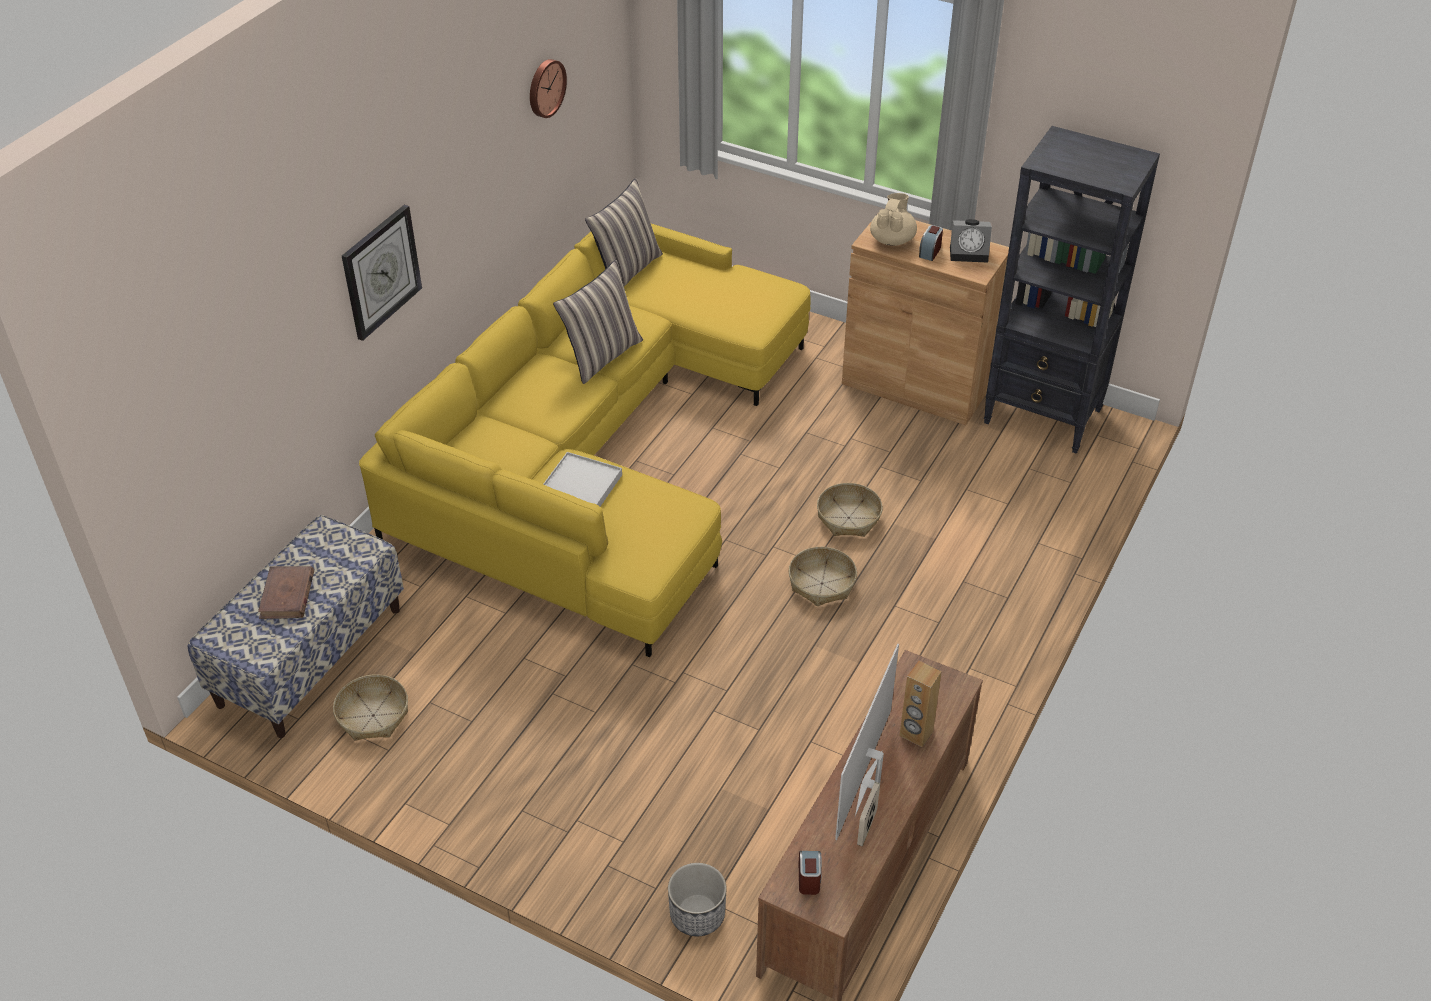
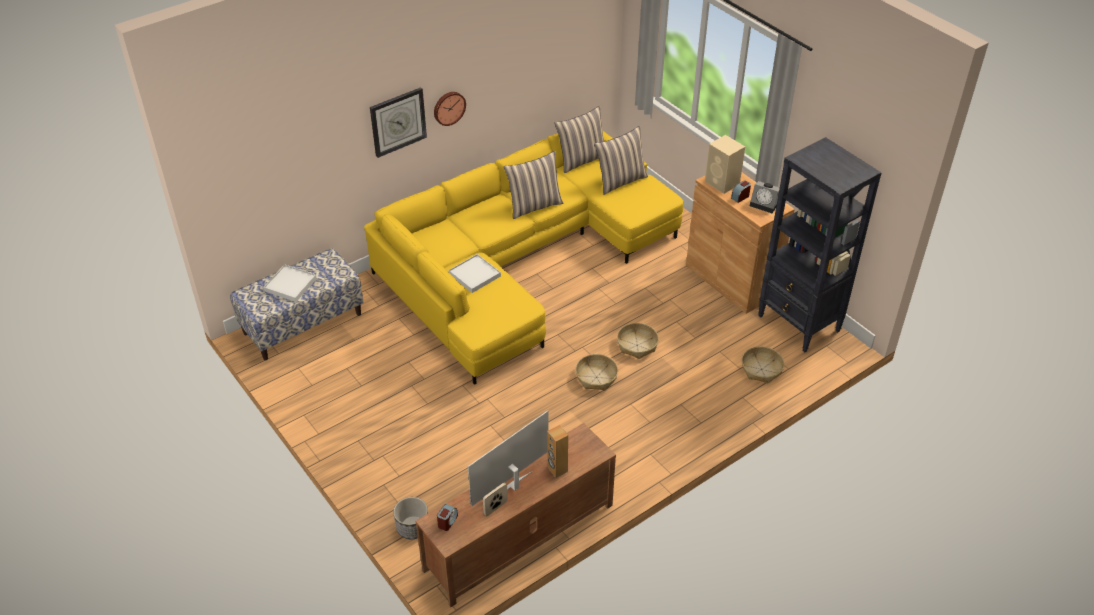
camera: 25 degrees right, 0 degrees up
brown book [258,566,314,619] -> white tray [263,264,317,302]
basket [333,674,408,741] -> basket moved to [742,346,785,383]
wall clock [530,59,567,118] -> wall clock moved to [434,92,466,126]
beige teapot [870,193,917,246] -> beige speaker [705,135,745,194]
none -> pillow [594,126,648,195]

